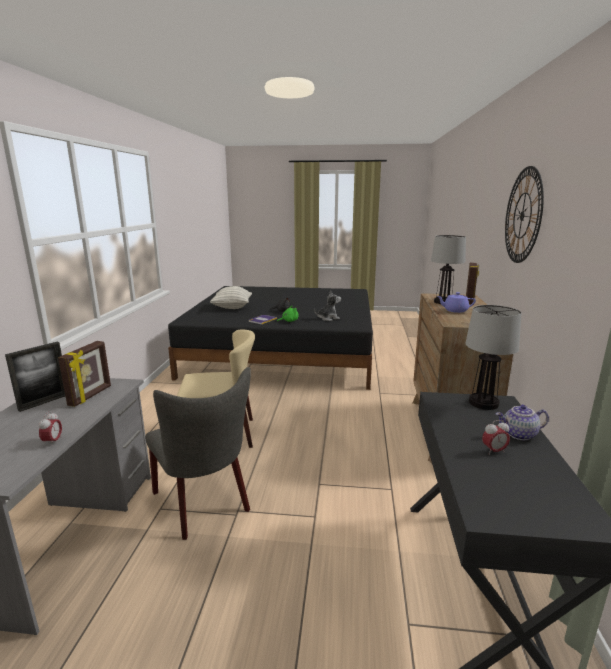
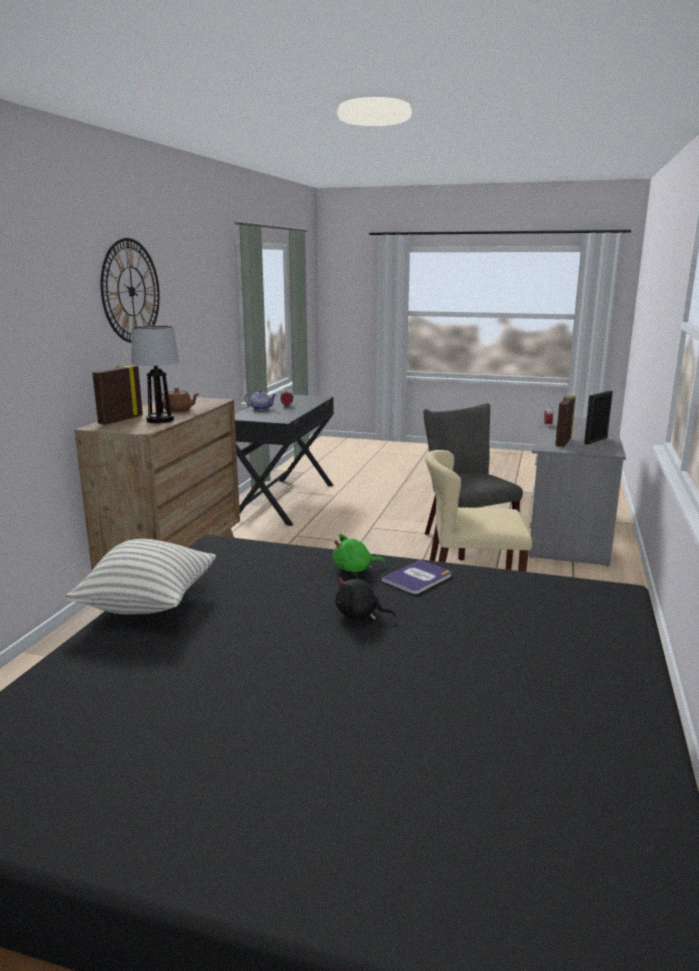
camera: 170 degrees left, 0 degrees up
pillow [210,286,252,309] -> pillow moved to [65,539,216,614]
plush toy [314,290,341,321] -> none
purple teapot [437,292,476,313] -> brown teapot [162,388,199,412]
table lamp [465,305,521,410] -> none

